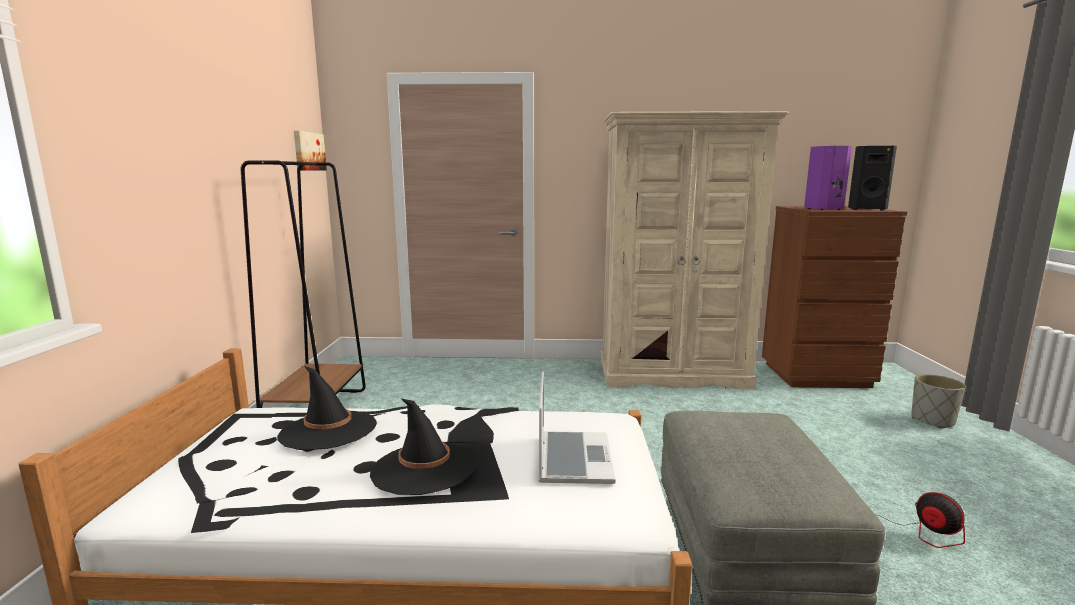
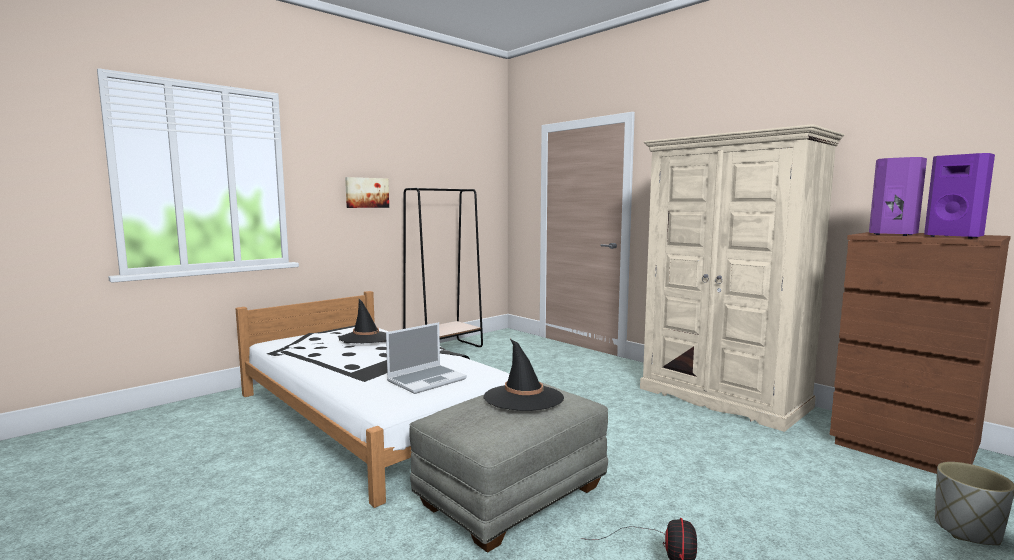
camera: 45 degrees right, 5 degrees down
picture [294,131,327,170] -> picture moved to [345,177,389,208]
black hat [370,398,477,495] -> black hat moved to [484,339,564,411]
black speaker [848,146,897,211] -> purple speaker [924,153,995,239]

